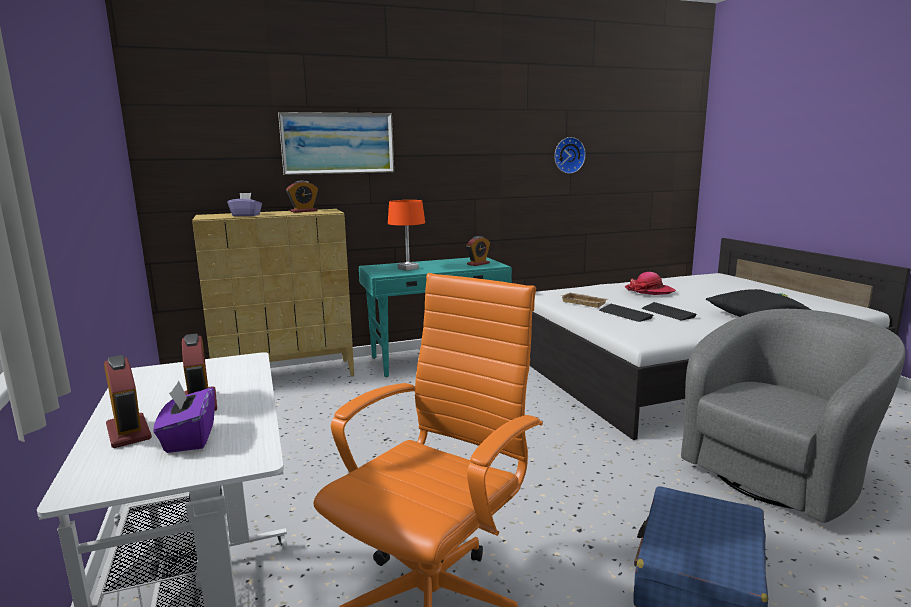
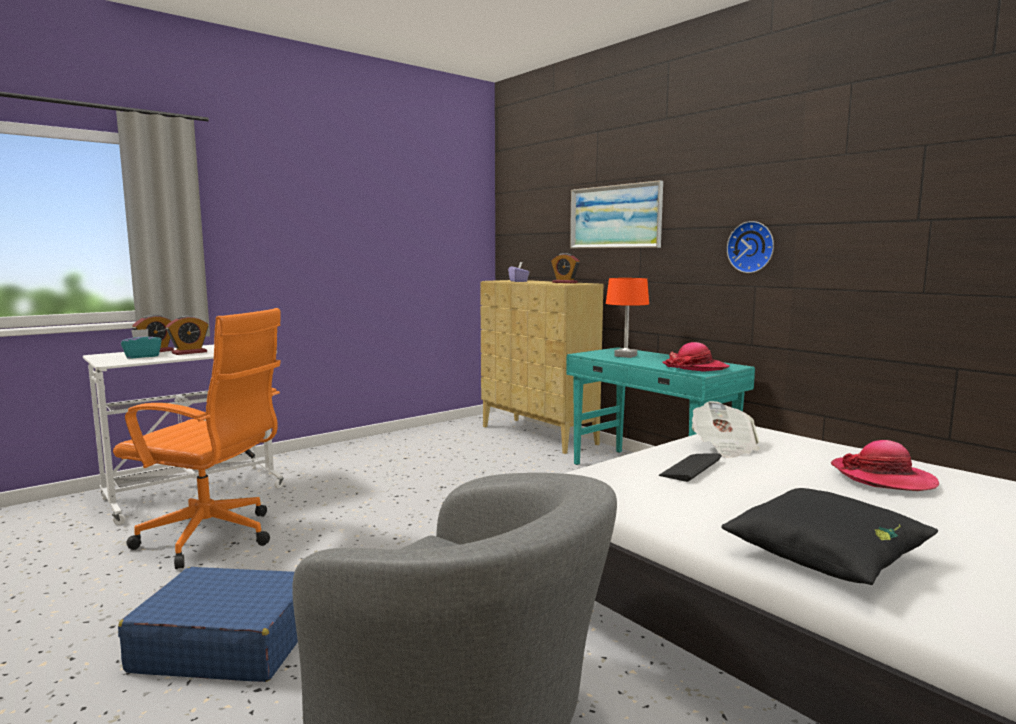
camera: 70 degrees right, 5 degrees down
purple tissue box [153,381,215,453] -> turquoise tissue box [121,329,162,358]
alarm clock [466,236,490,266] -> hat [662,342,730,372]
wall clock [554,137,586,174] -> wall clock moved to [727,221,774,273]
beige tray [562,292,608,308] -> newspaper [692,401,760,458]
keyboard [642,302,697,320] -> none

